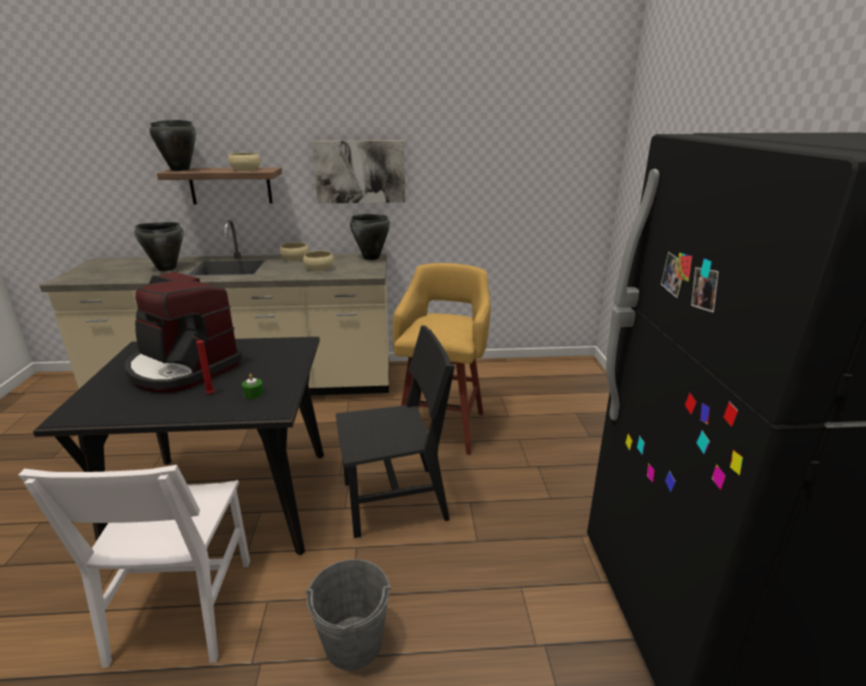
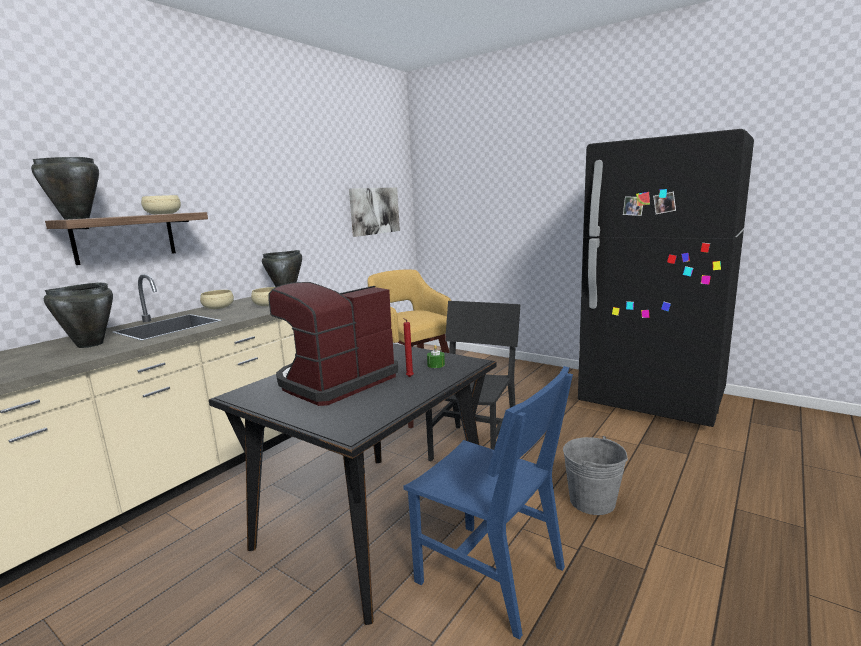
camera: 50 degrees left, 10 degrees down
white chair [19,465,250,668] -> blue chair [403,366,573,640]
coffee machine [125,272,242,392] -> coffee machine turned 150 degrees clockwise [268,282,398,406]
picture [312,140,405,203] -> picture moved to [349,187,400,237]

